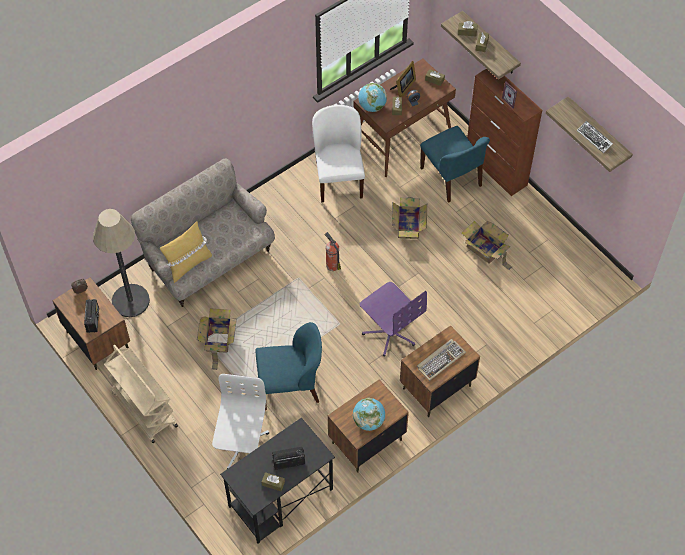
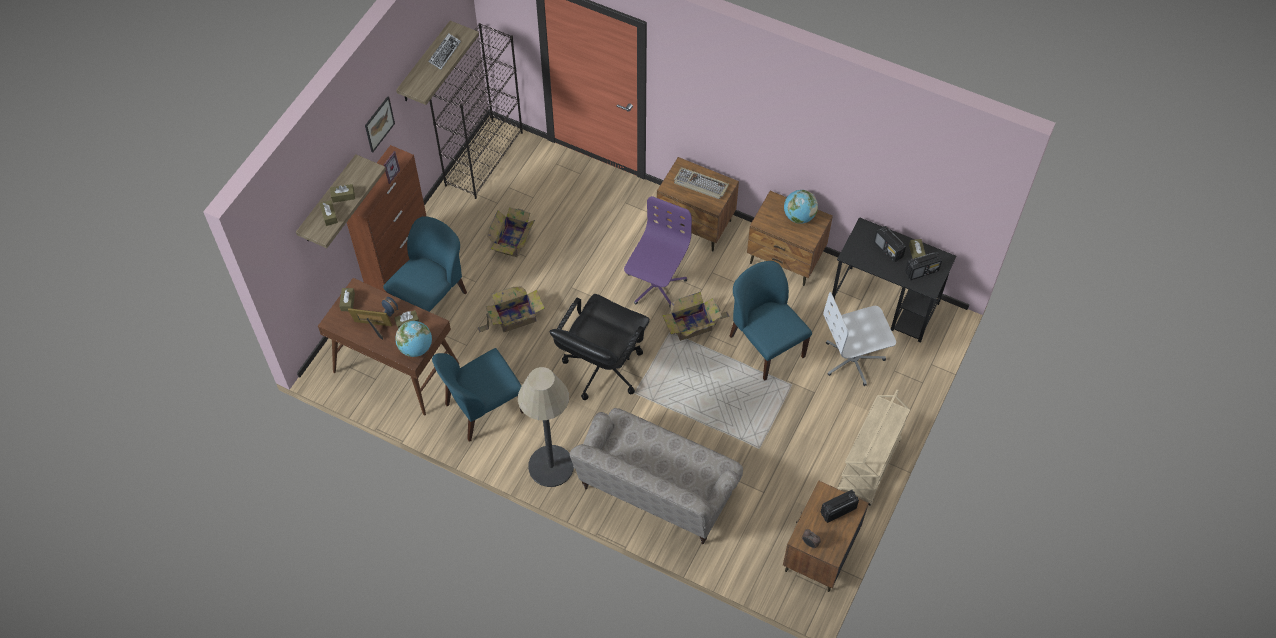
camera: 115 degrees left, 0 degrees up
floor lamp [93,209,150,317] -> floor lamp moved to [518,367,574,487]
yellow pillow [160,221,212,283] -> none
cardboard box [197,309,237,370] -> cardboard box moved to [662,292,729,341]
white chair [312,105,365,202] -> blue chair [432,348,523,442]
fire extinguisher [324,232,341,271] -> black office chair [549,294,650,400]
none -> picture [365,96,395,152]
none -> black bookcase [430,23,523,199]
none -> radio [905,252,942,280]

